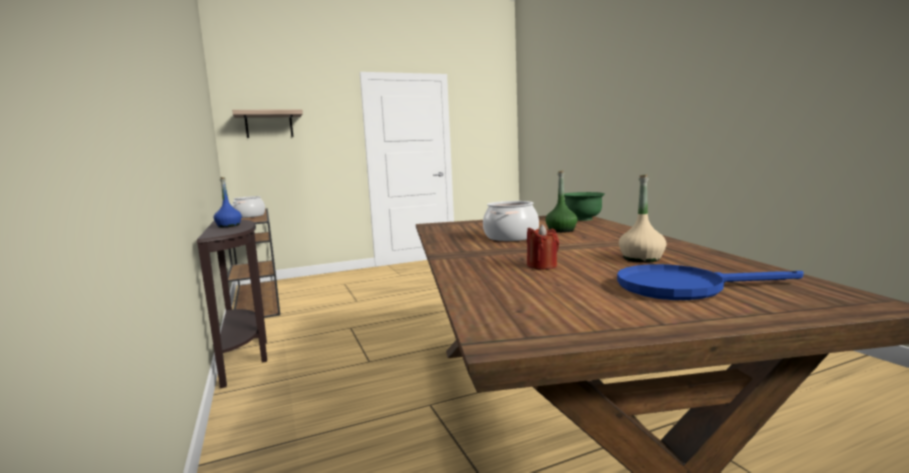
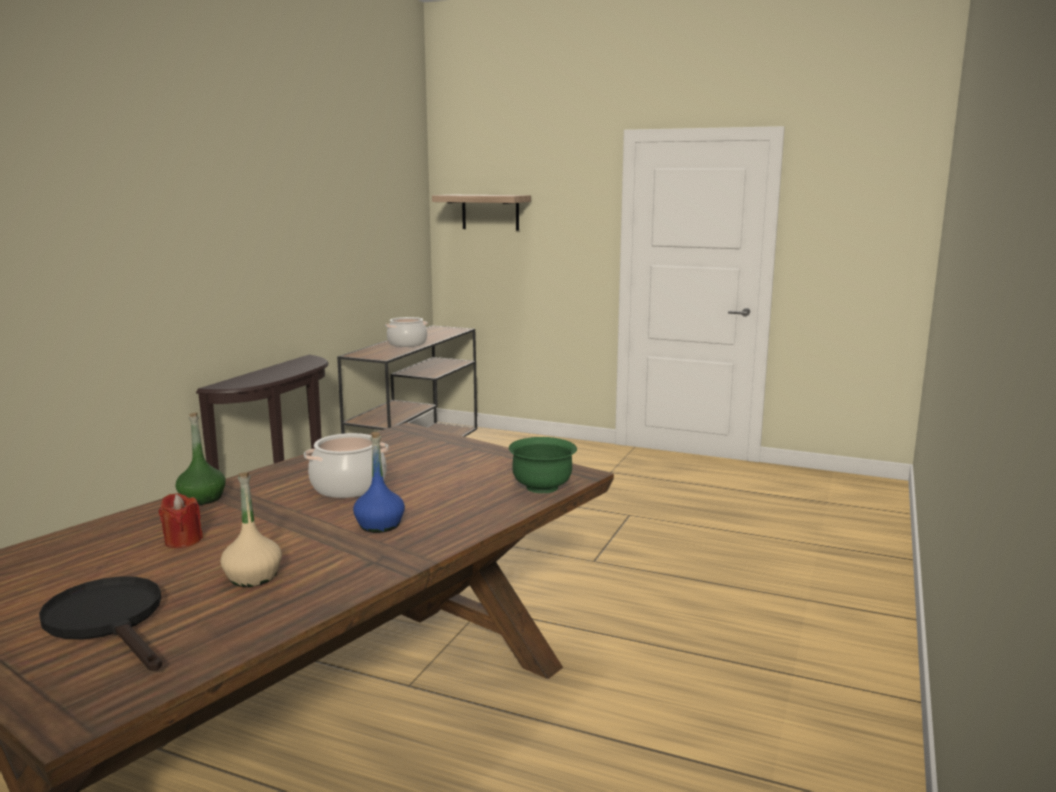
camera: 45 degrees right, 5 degrees up
blue bottle [213,177,242,227] -> blue bottle moved to [353,432,405,533]
green bottle [545,171,578,233] -> green bottle moved to [175,412,226,505]
blue frying pan [617,264,804,300] -> black frying pan [39,576,162,671]

